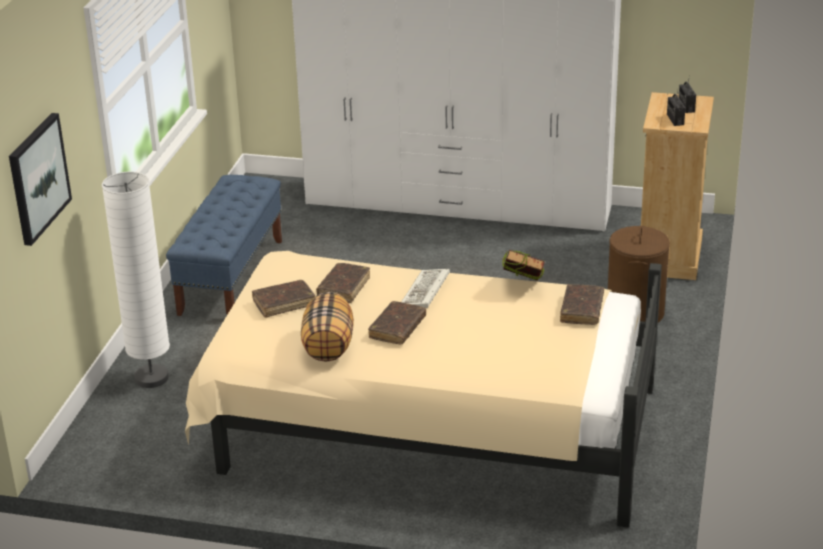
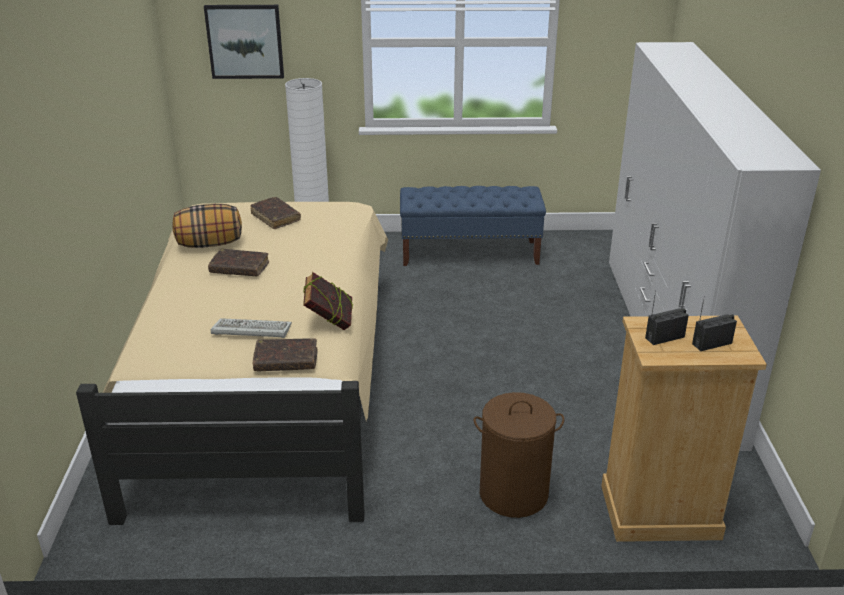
camera: 75 degrees right, 0 degrees up
brown book [316,263,370,303] -> none
keyboard [401,269,450,309] -> keyboard moved to [211,318,292,338]

